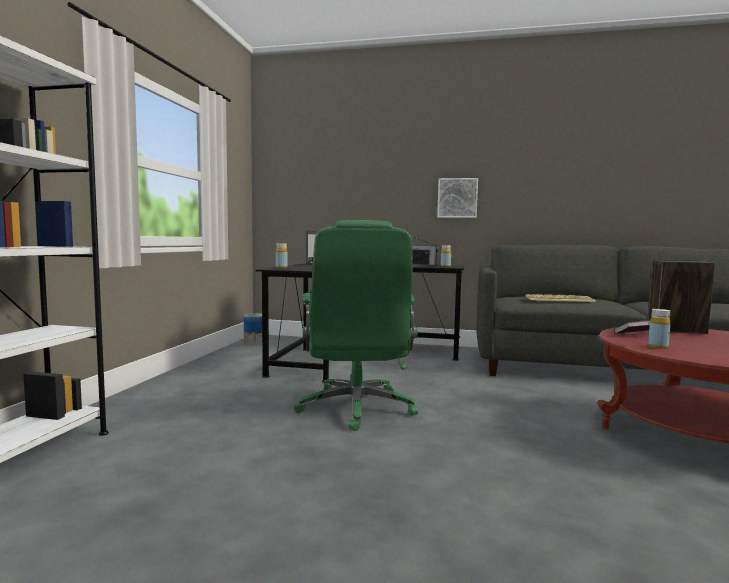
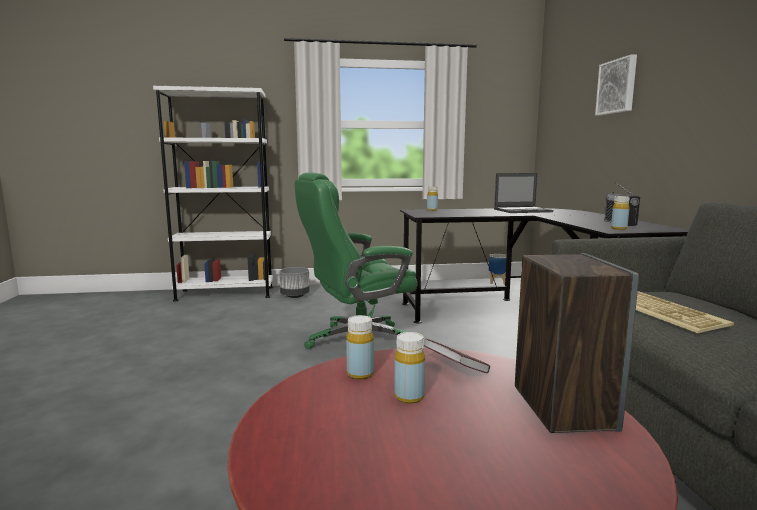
camera: 70 degrees right, 5 degrees up
picture [437,178,478,218] -> picture moved to [595,54,637,115]
none -> grey planter [279,267,310,298]
none -> yellow bottle [394,332,425,404]

